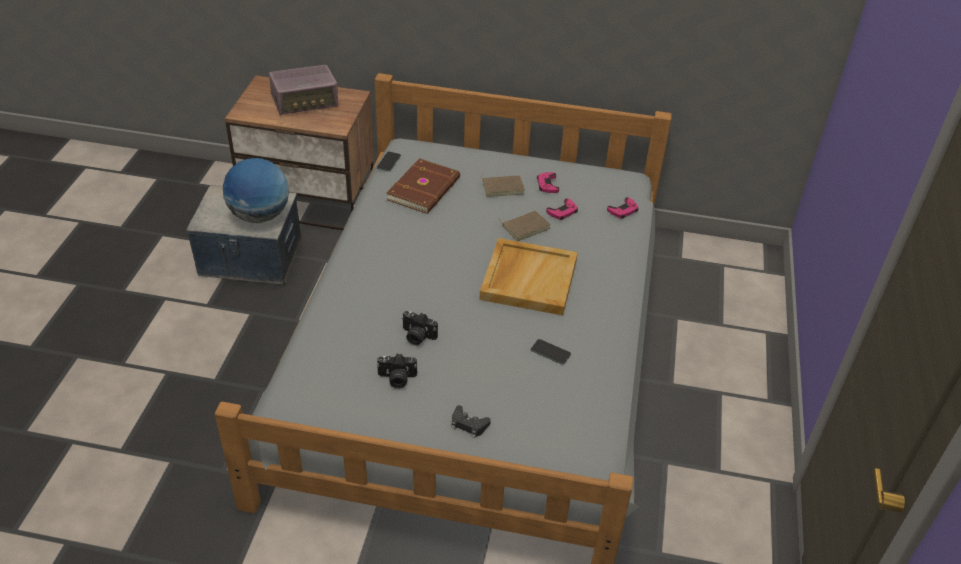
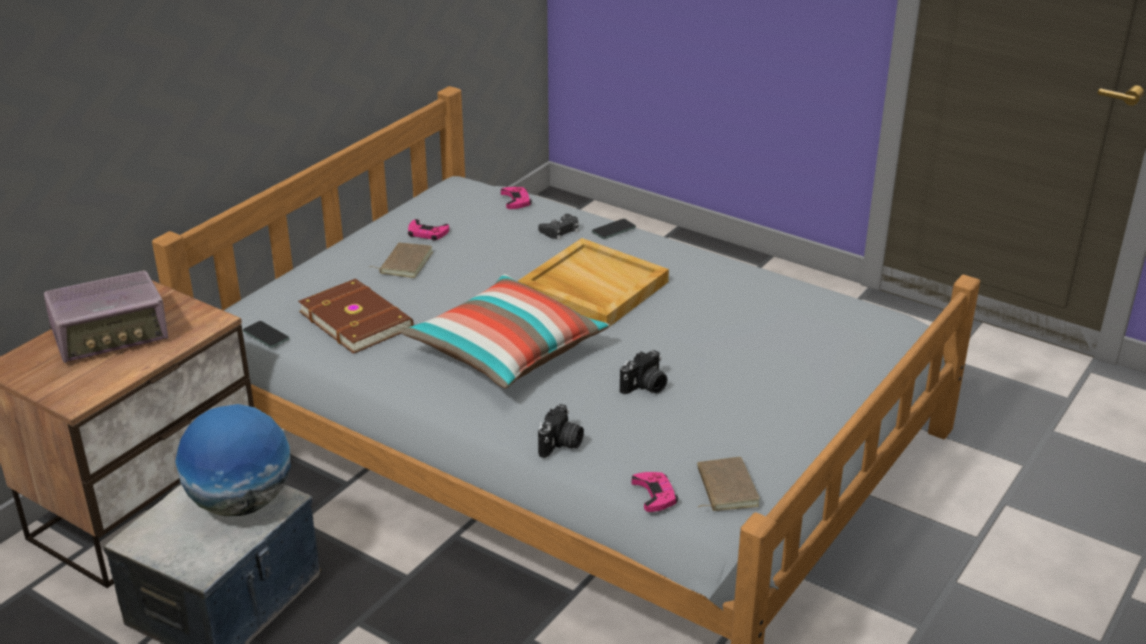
camera: 65 degrees left, 10 degrees down
radio [269,65,338,115] -> radio turned 60 degrees clockwise [44,271,168,363]
camera [377,354,417,389] -> camera moved to [538,404,584,458]
black game controller [452,405,491,438] -> black game controller moved to [538,214,579,240]
brown book [498,211,551,241] -> brown book moved to [697,457,760,511]
phone [531,339,571,365] -> phone moved to [592,219,636,239]
pink game controller [546,198,578,220] -> pink game controller moved to [632,472,678,512]
none -> pillow [401,274,610,388]

